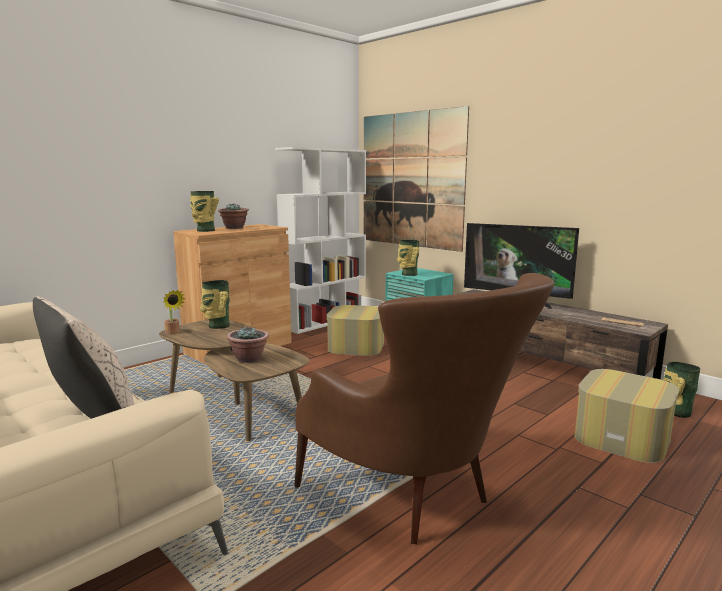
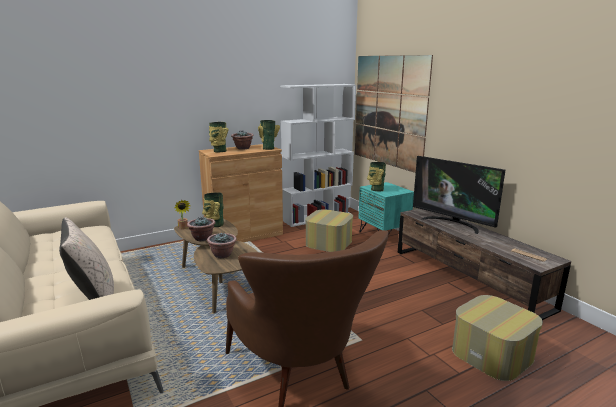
camera: 15 degrees right, 5 degrees up
vase [663,362,700,418] -> vase moved to [258,120,280,150]
none -> potted plant [187,216,216,241]

